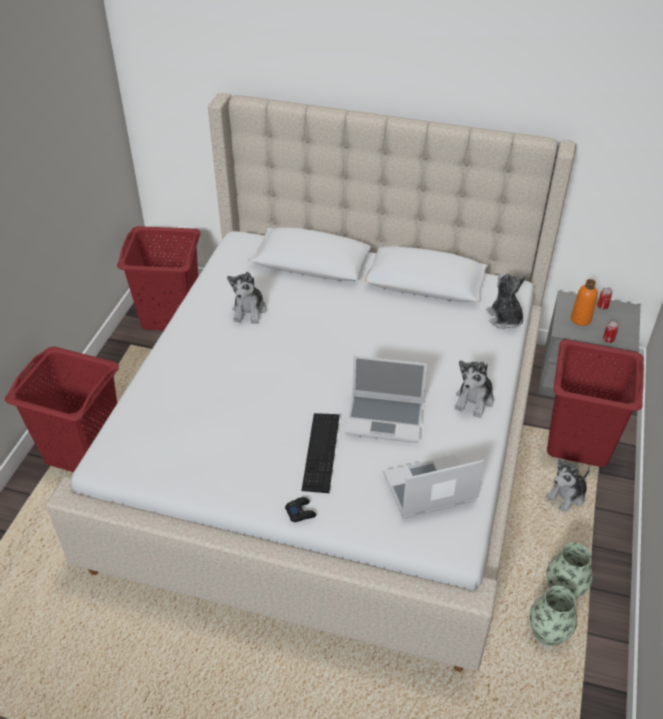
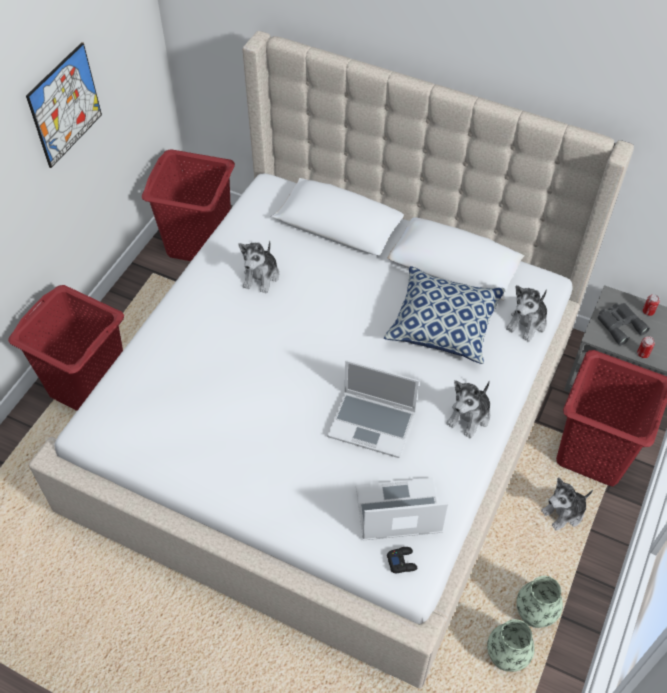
camera: 10 degrees right, 10 degrees up
black game controller [285,497,316,522] -> black game controller moved to [387,547,417,573]
keyboard [301,413,340,493] -> none
plush toy [486,273,526,329] -> plush toy turned 135 degrees counterclockwise [506,285,547,342]
orange bottle [571,279,598,326] -> grey binoculars [597,303,650,346]
none -> picture [26,42,102,168]
none -> pillow [384,266,505,364]

